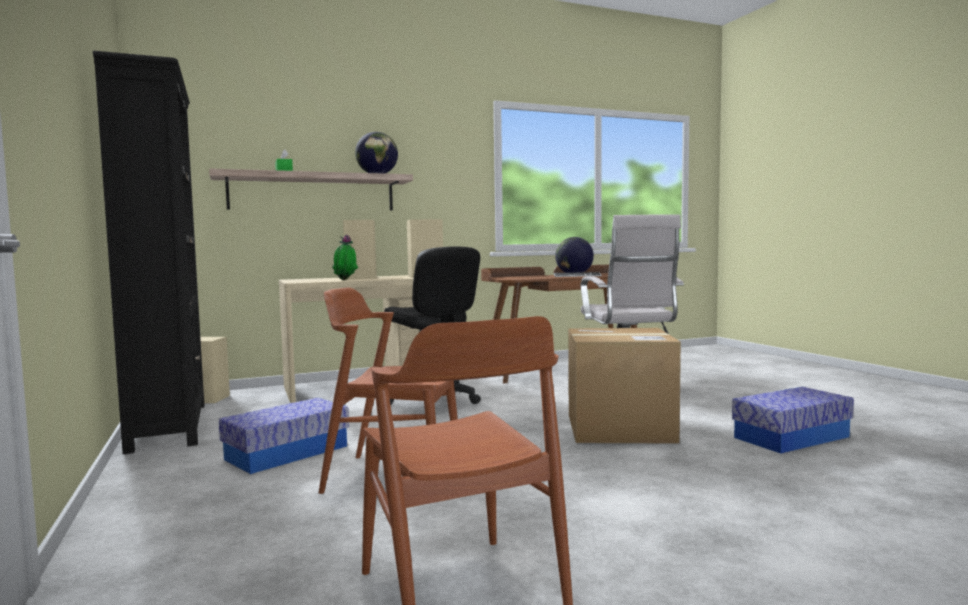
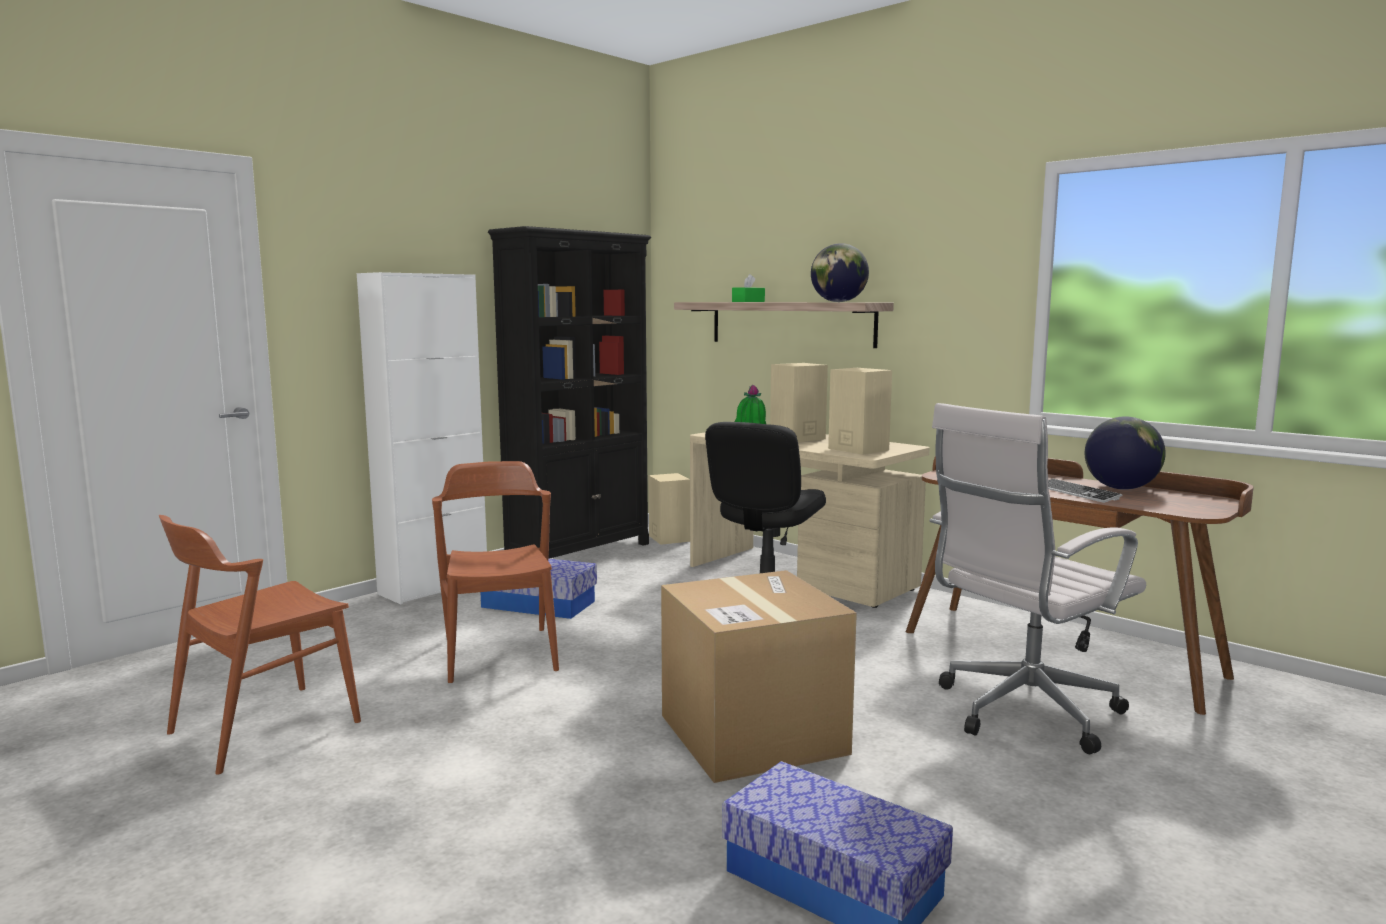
camera: 65 degrees right, 5 degrees up
none -> white cabinet [357,272,487,604]

